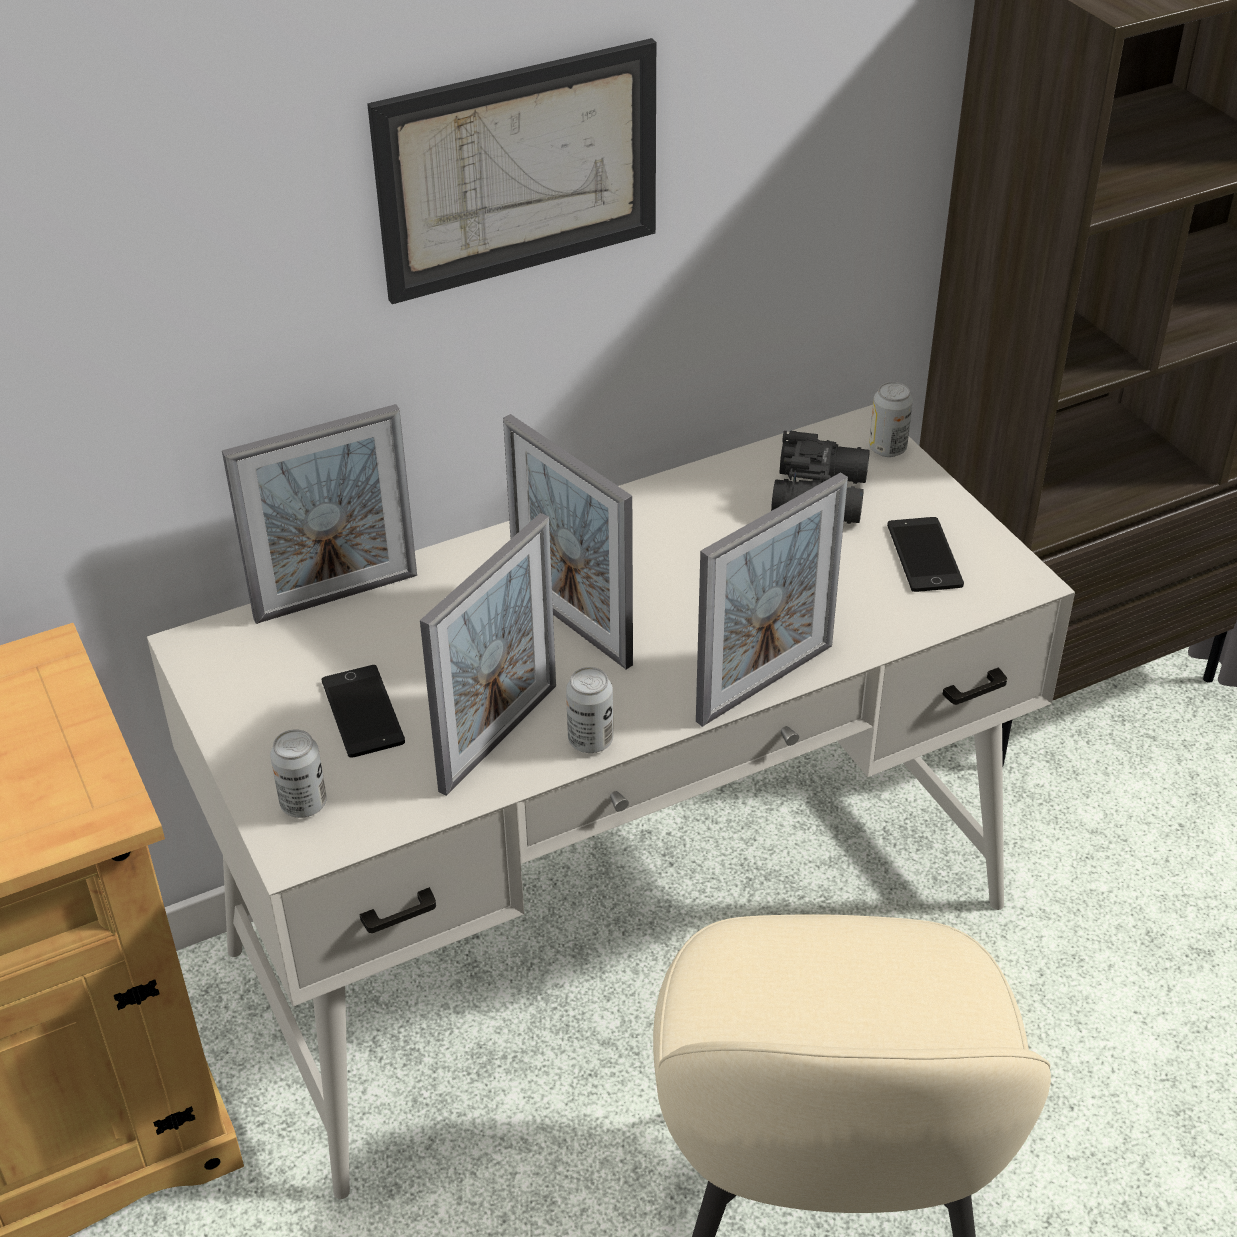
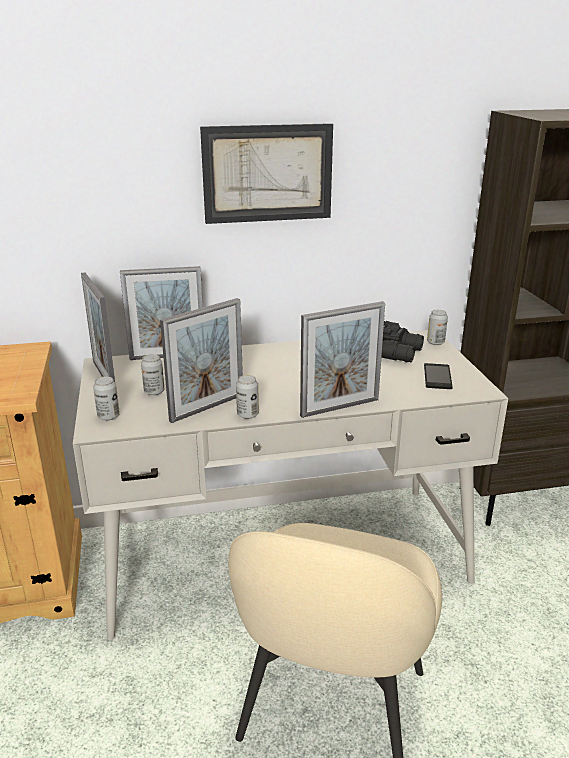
camera: 15 degrees right, 15 degrees down
phone [322,665,405,758] -> can [141,354,164,396]
picture frame [503,414,633,669] -> picture frame moved to [81,272,115,382]

